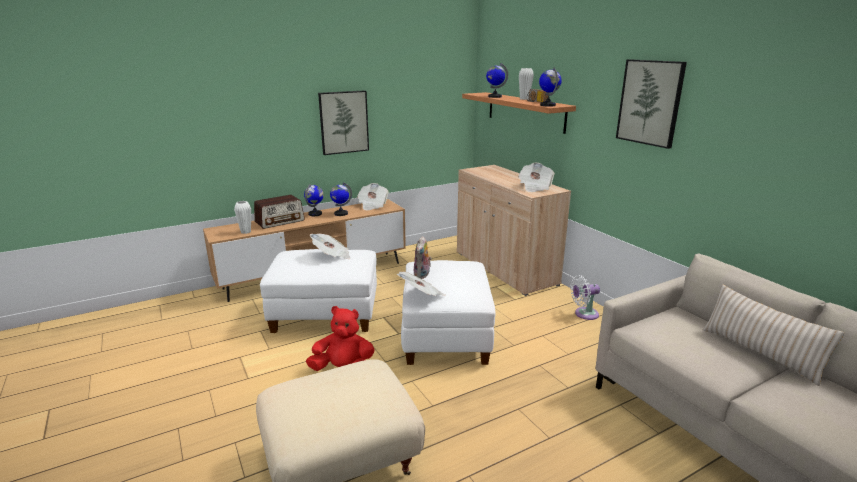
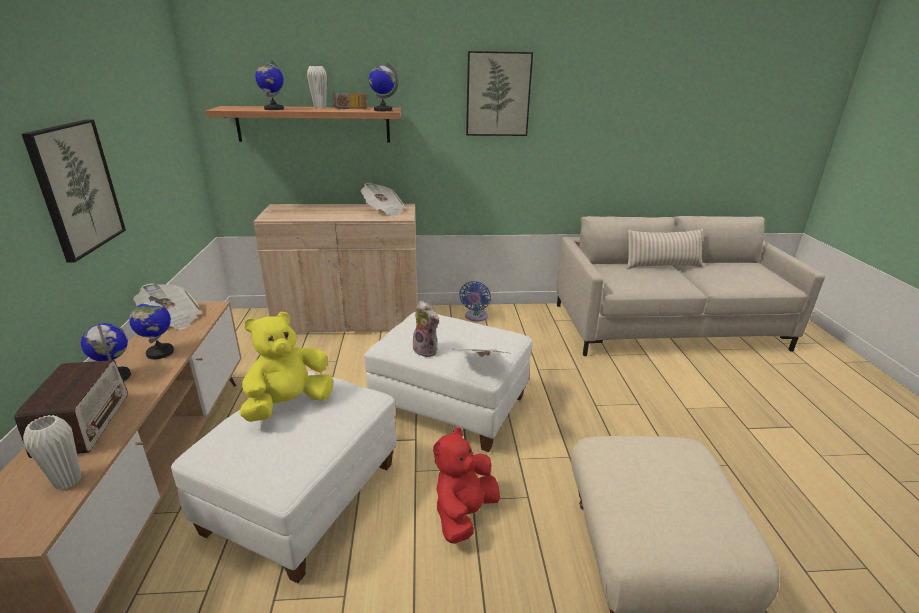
camera: 65 degrees left, 5 degrees up
newspaper [310,234,350,259] -> yellow plush toy [239,312,333,422]
white fan [571,275,600,320] -> blue fan [459,281,491,321]

